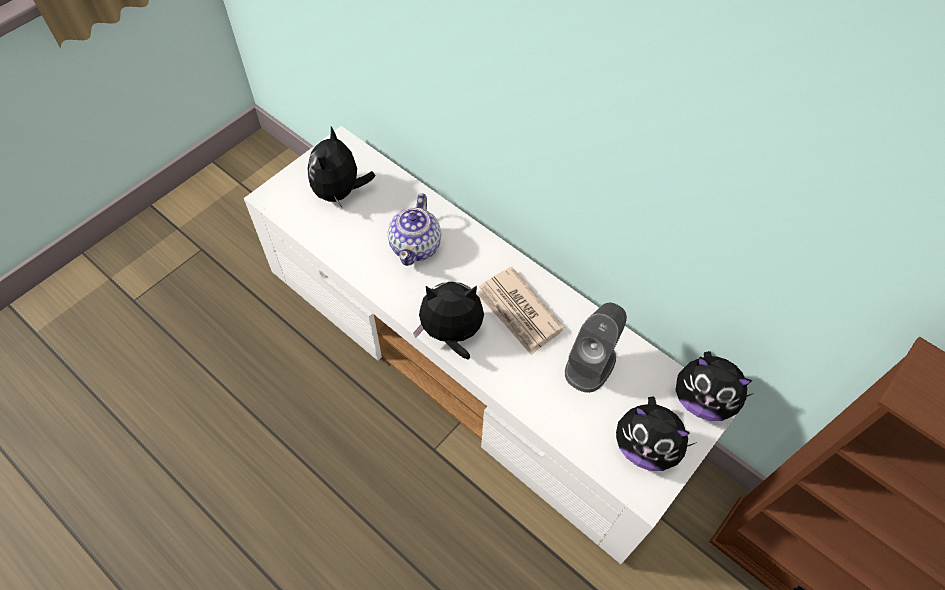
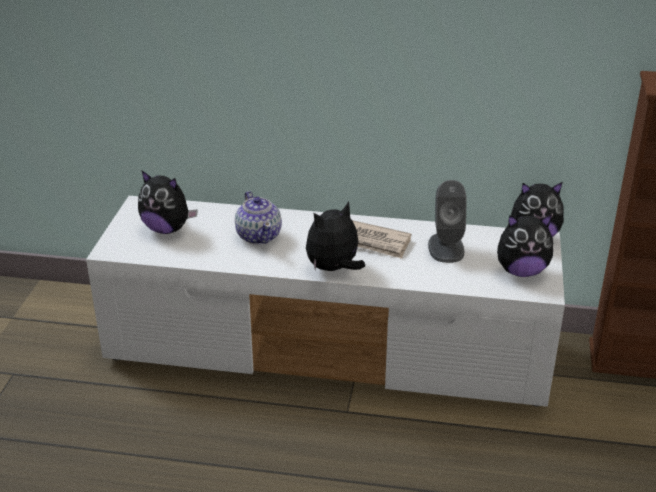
camera: 30 degrees left, 25 degrees down
plush toy [308,126,376,207] -> plush toy turned 45 degrees counterclockwise [138,170,198,234]

